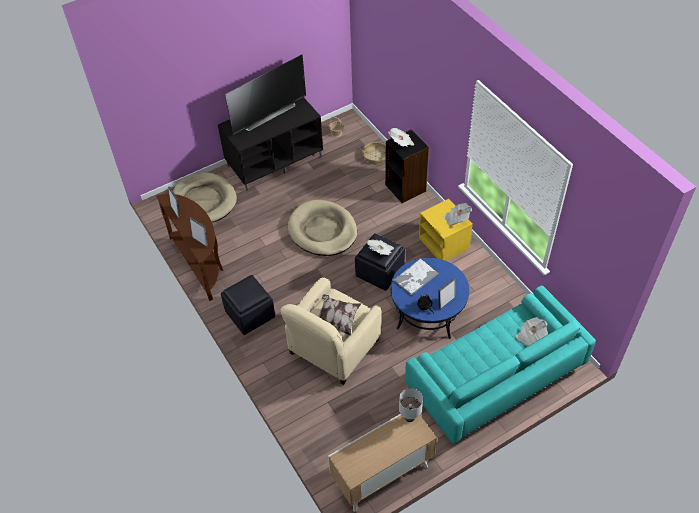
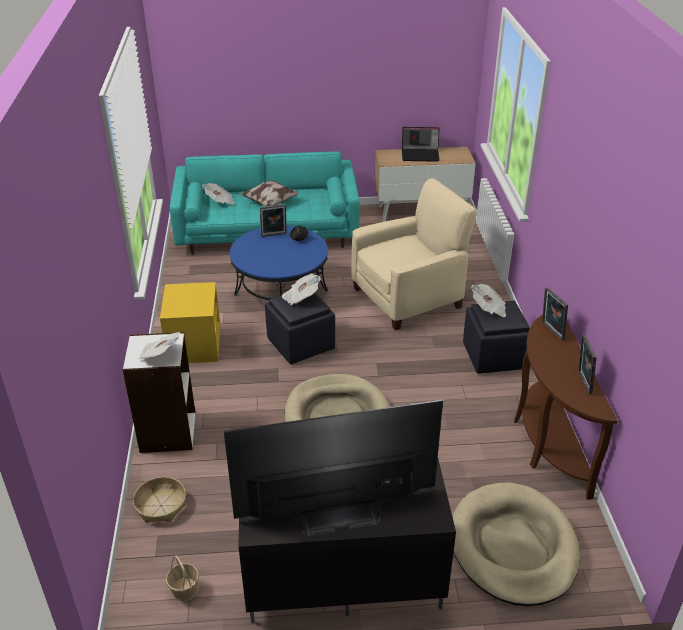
camera: 155 degrees left, 15 degrees down
pillow [318,294,361,336] -> pillow moved to [240,180,300,206]
black bookcase [385,130,429,203] -> white bookcase [123,332,196,453]
tray [393,258,439,296] -> none
white table lamp [399,388,423,422] -> none
newspaper [443,203,472,226] -> newspaper moved to [471,284,506,317]
none -> laptop [402,127,440,162]

